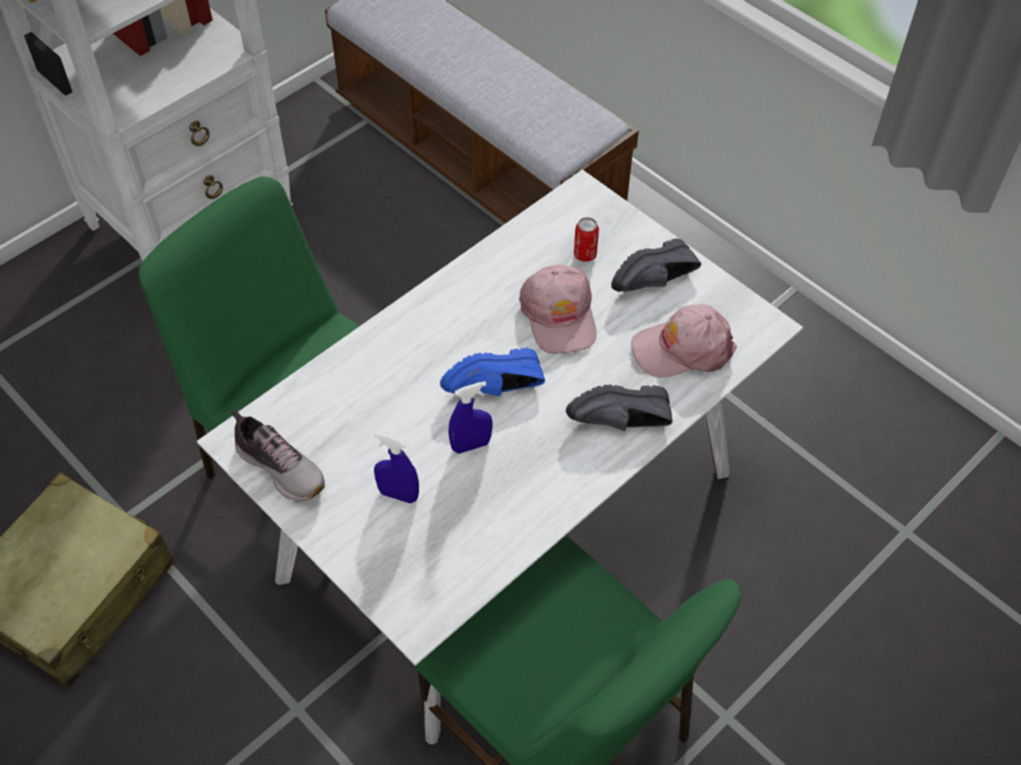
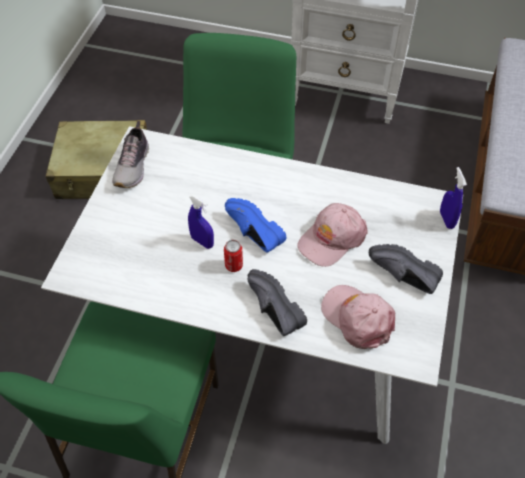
camera: 60 degrees right, 0 degrees up
blue spray bottle [374,432,419,504] -> blue spray bottle moved to [440,167,467,229]
can [574,217,599,262] -> can moved to [224,240,243,272]

